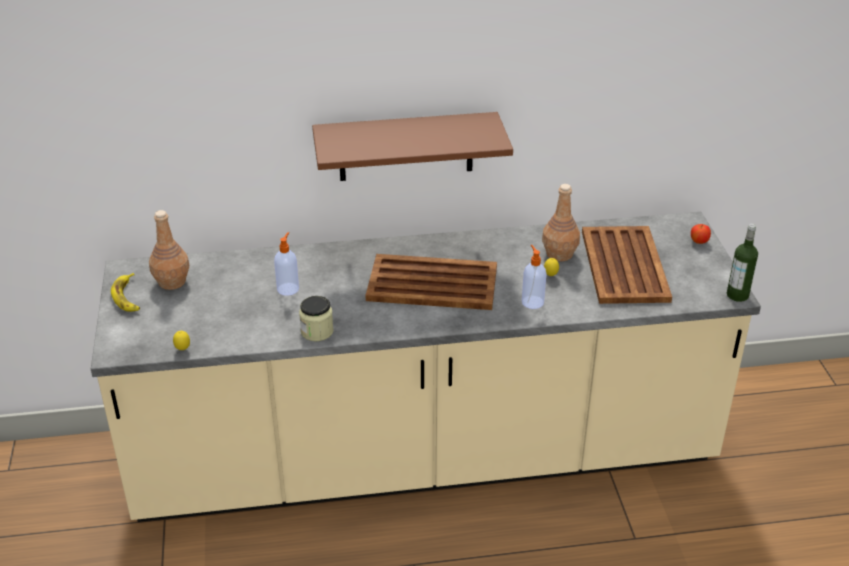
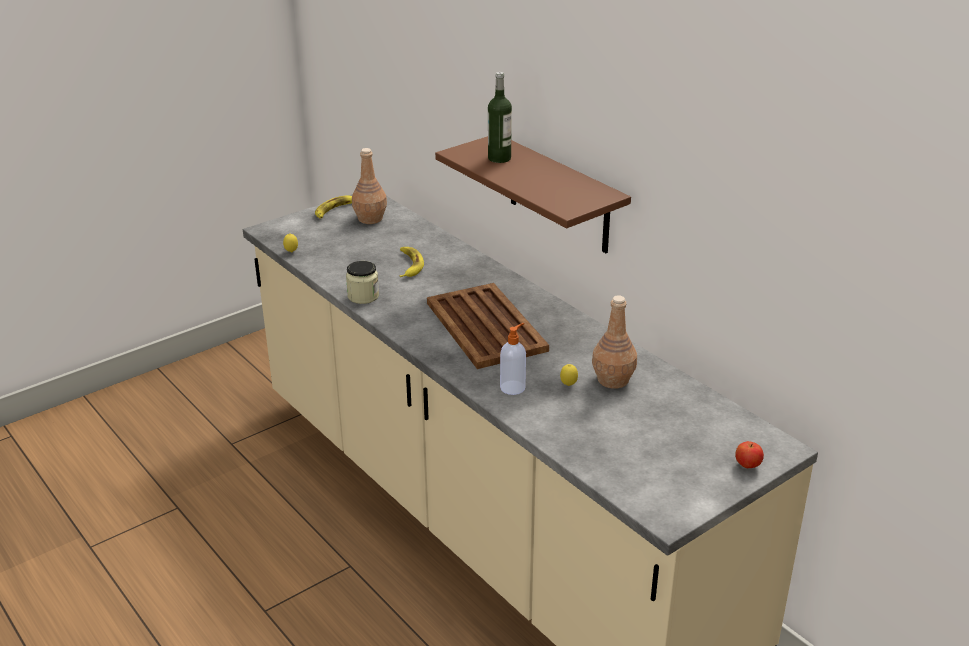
camera: 60 degrees right, 5 degrees down
soap dispenser [274,232,299,296] -> banana [400,247,424,277]
brown tray [582,226,672,304] -> none
bottle [727,224,758,302] -> bottle moved to [488,72,512,163]

